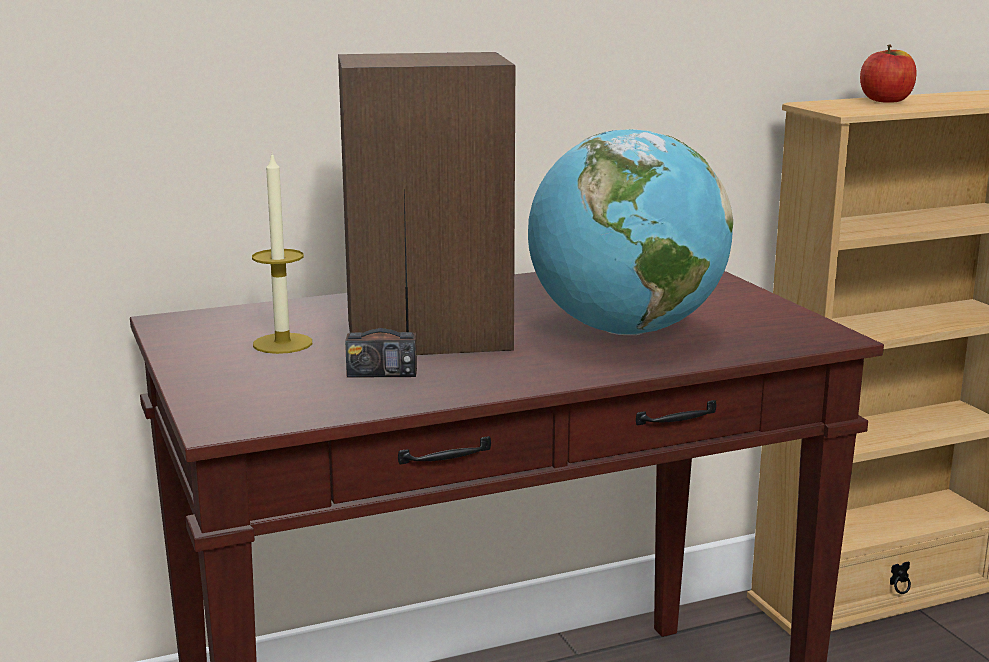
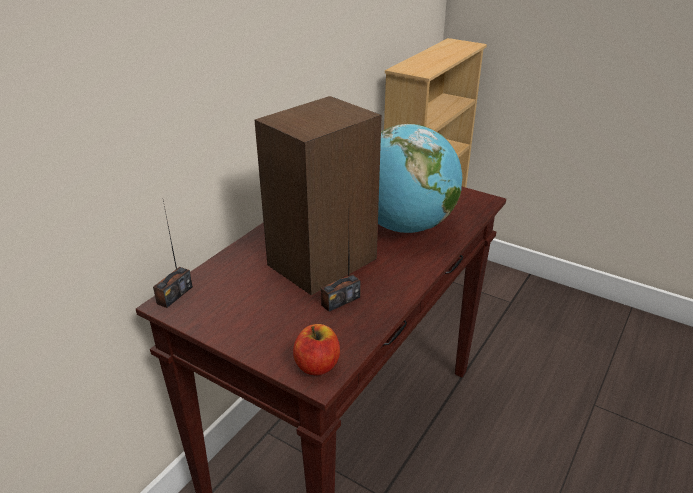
camera: 35 degrees left, 15 degrees up
candle [252,152,312,354] -> none
apple [860,45,916,102] -> apple moved to [293,324,340,376]
none -> radio [153,201,193,308]

